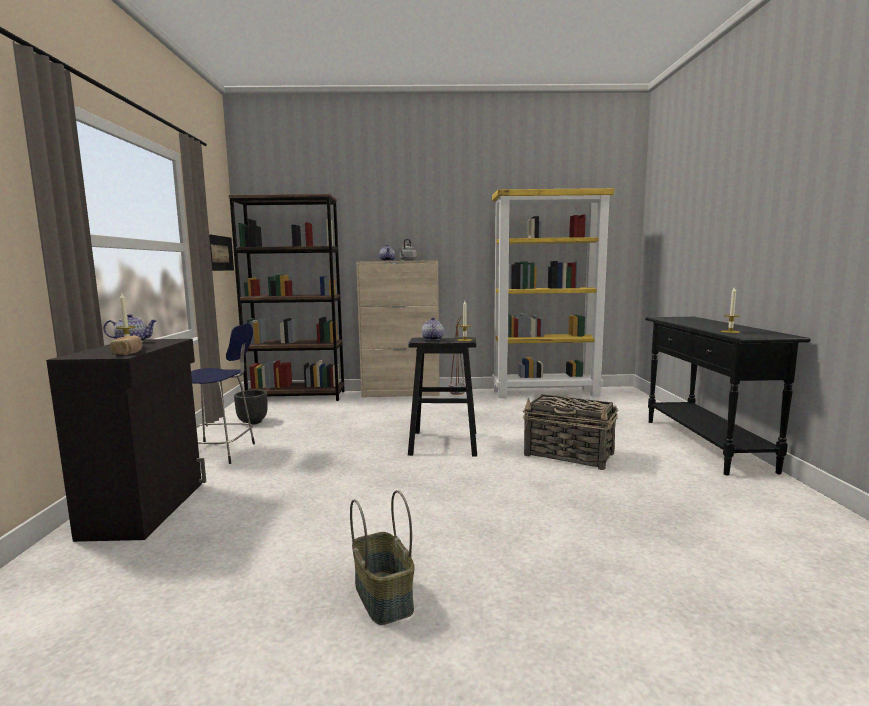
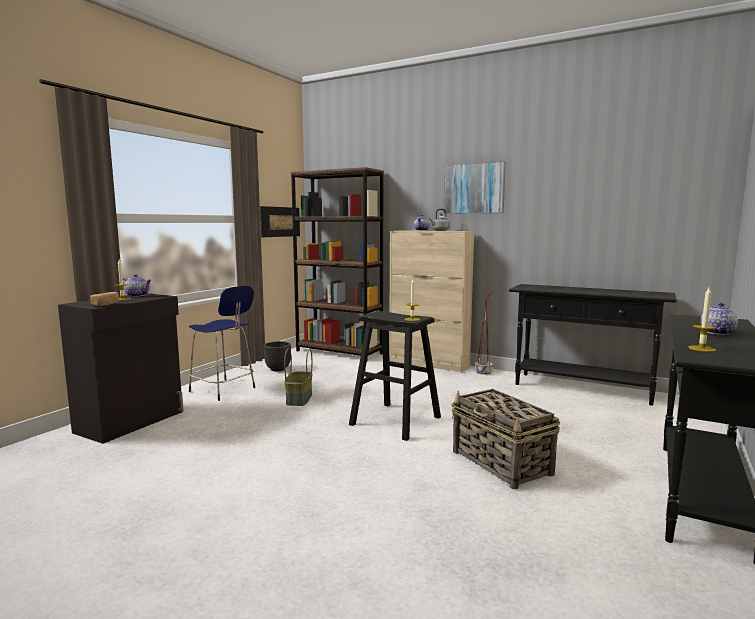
camera: 30 degrees right, 0 degrees up
basket [350,490,415,625] -> basket moved to [284,349,312,406]
teapot [422,317,444,340] -> teapot moved to [700,303,738,335]
yellow bookcase [492,188,614,398] -> black console table [509,284,677,405]
none -> picture [443,161,506,214]

